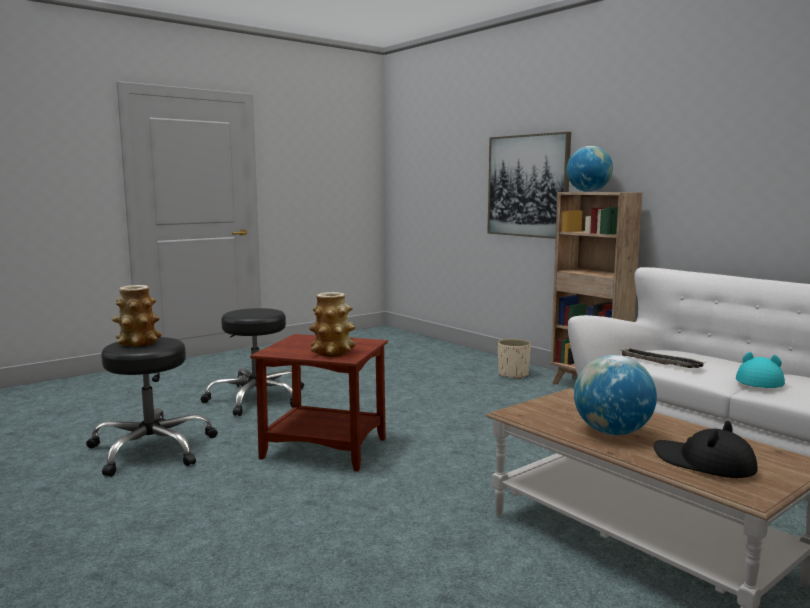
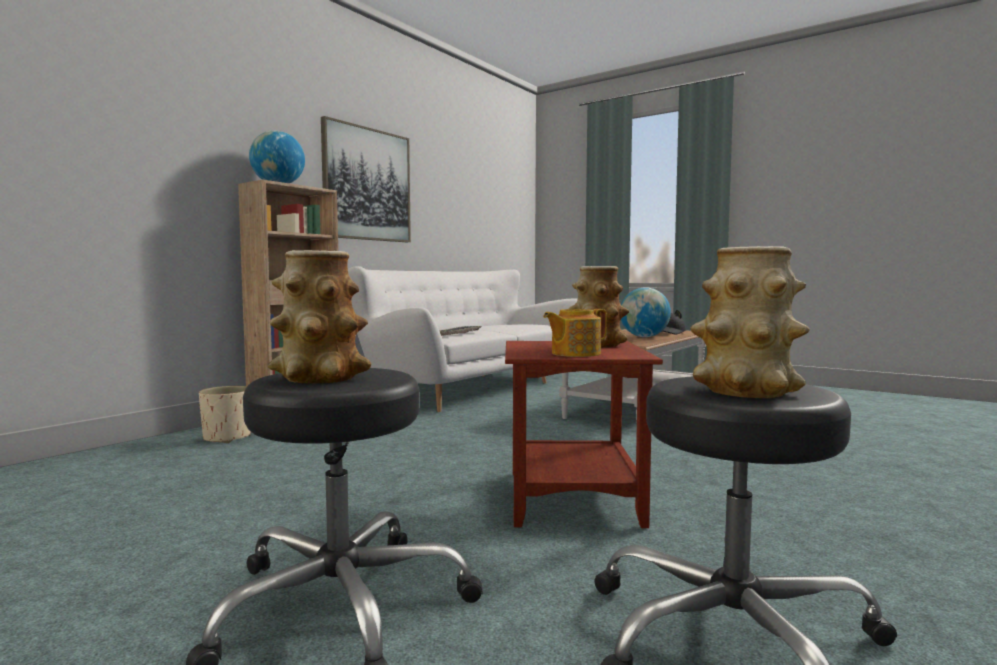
camera: 105 degrees left, 5 degrees down
picture [487,132,571,239] -> picture moved to [321,116,411,242]
turquoise hat [736,352,785,388] -> none
none -> vase [268,250,371,383]
none -> teapot [543,309,607,357]

